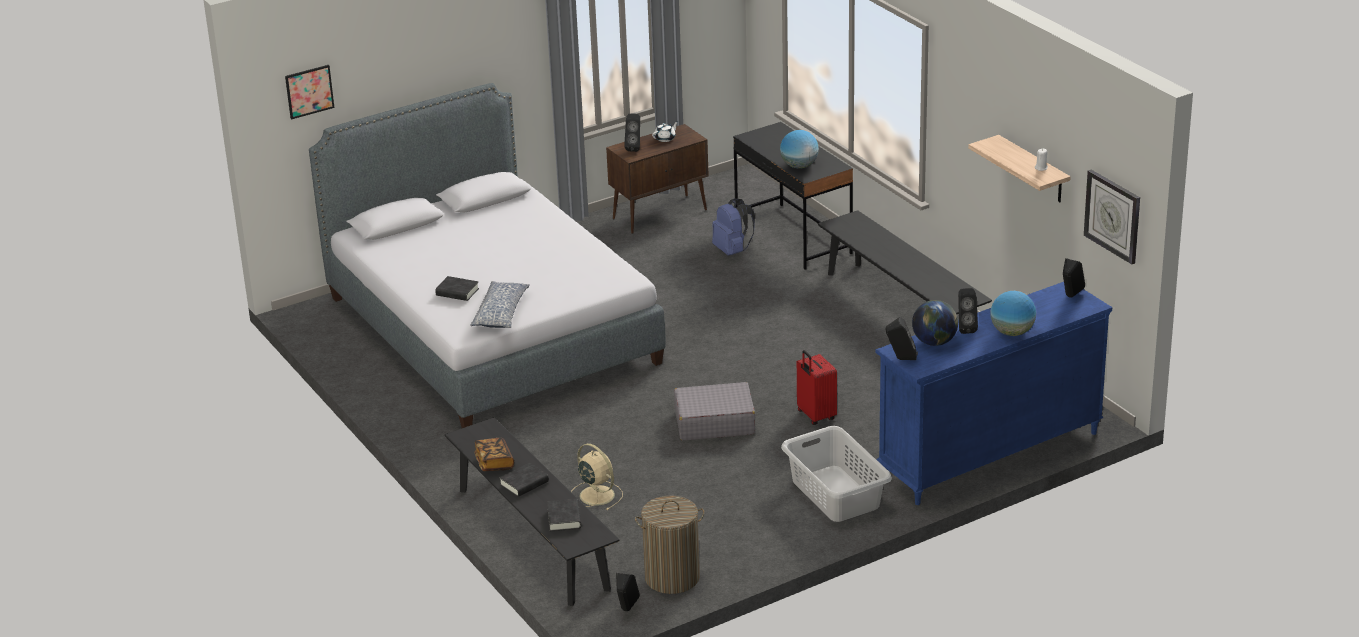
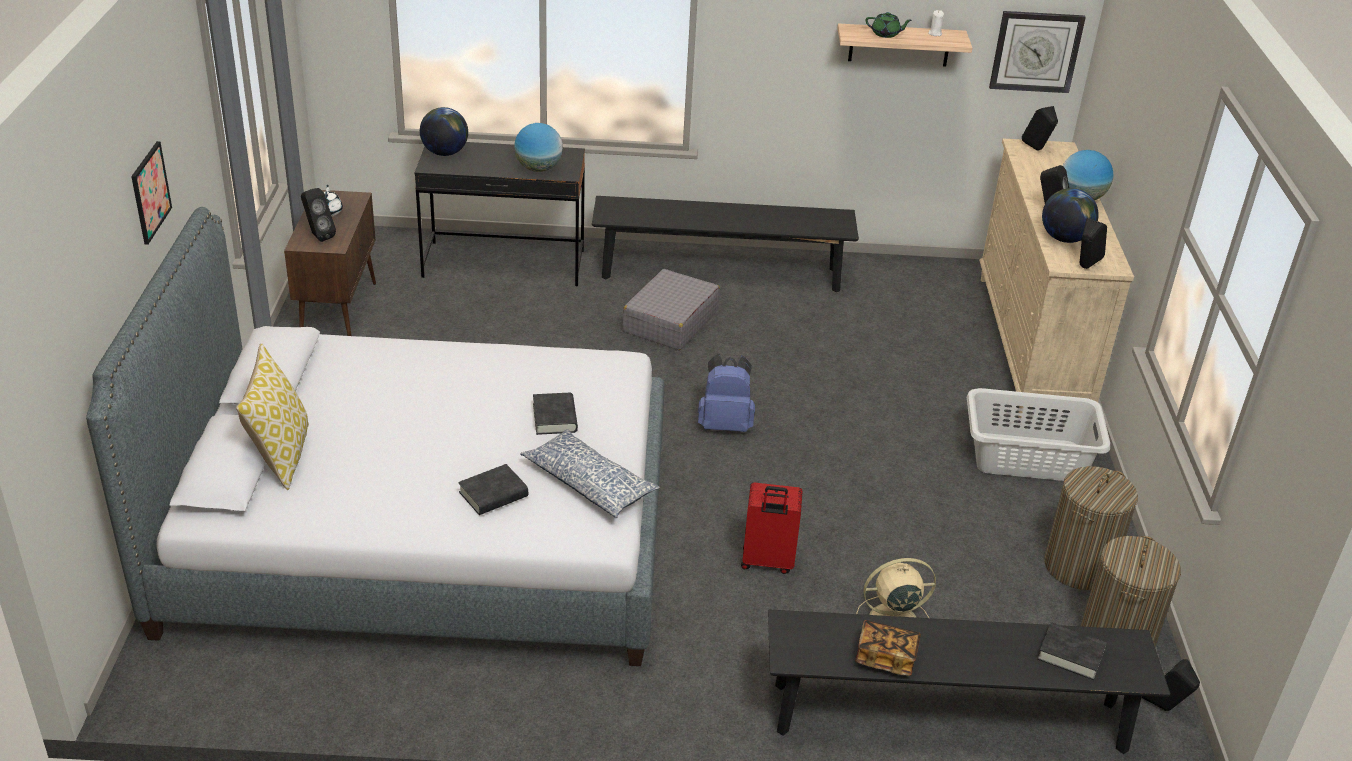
camera: 60 degrees left, 5 degrees up
picture [285,65,334,119] -> picture moved to [131,141,172,245]
black book [499,463,549,497] -> black book moved to [533,393,578,435]
grey suitcase [674,382,755,440] -> grey suitcase moved to [622,269,720,350]
blue backpack [712,198,755,256] -> blue backpack moved to [698,354,755,432]
red suitcase [797,350,837,425] -> red suitcase moved to [741,483,803,574]
blue dresser [876,282,1112,505] -> beige dresser [979,138,1134,418]
none -> pillow [236,343,309,490]
none -> globe [420,107,468,156]
none -> green teapot [866,12,912,38]
none -> laundry basket [1044,466,1138,590]

